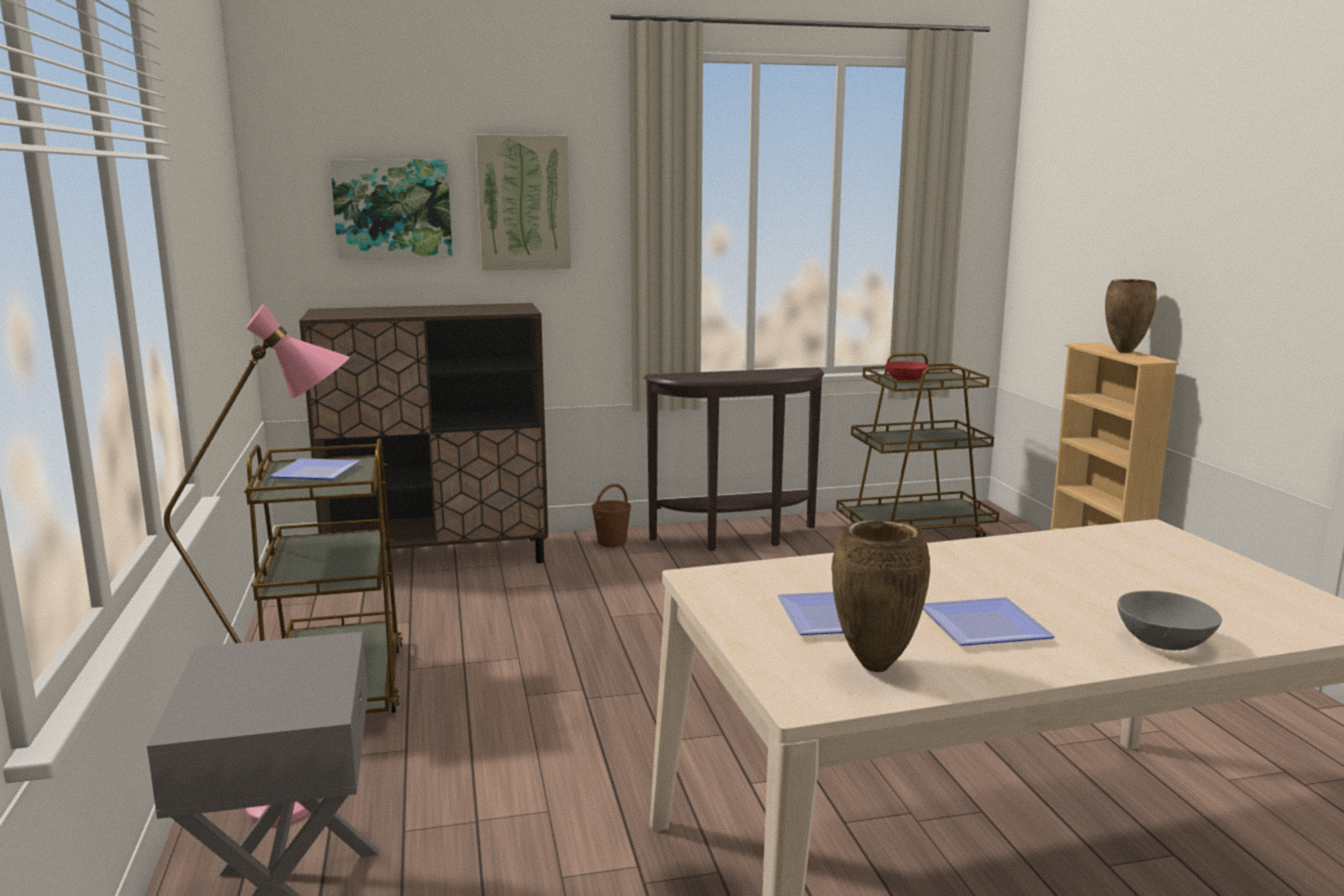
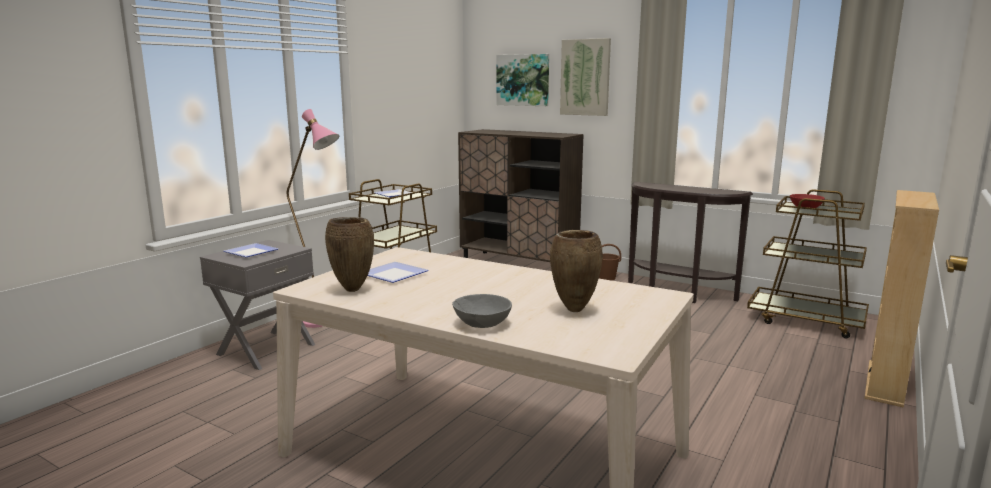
camera: 45 degrees right, 0 degrees up
plate [923,597,1056,646] -> plate moved to [224,243,279,257]
brown vase [1105,279,1157,353] -> brown vase moved to [550,230,603,312]

